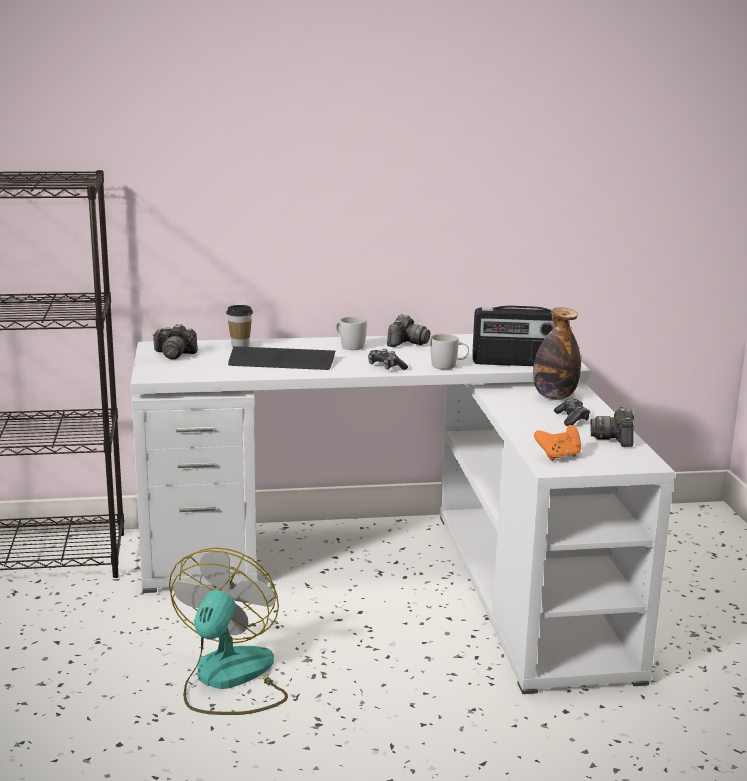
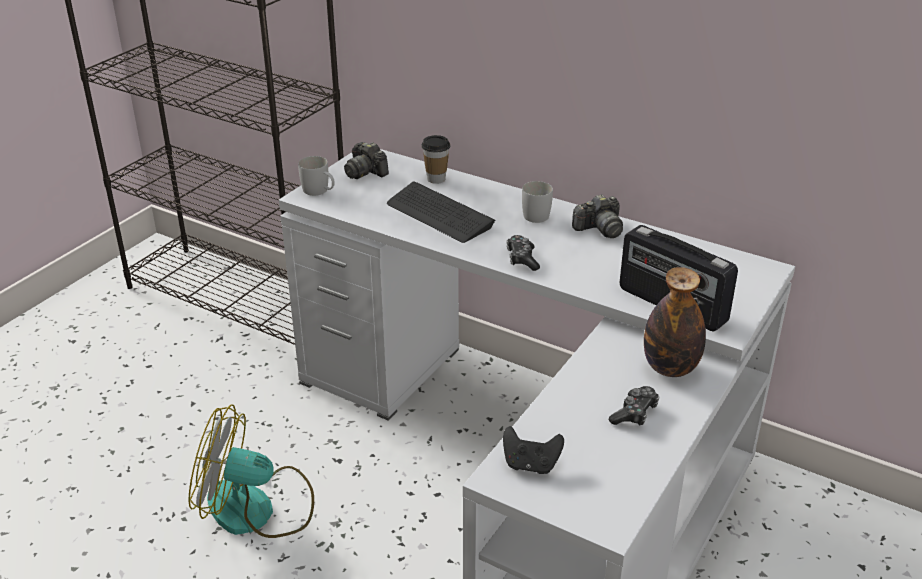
camera: 40 degrees right, 15 degrees up
fan [169,547,288,715] -> fan turned 135 degrees counterclockwise [188,404,314,538]
white mug [430,334,469,369] -> white mug moved to [298,156,335,196]
orange game controller [534,425,581,461] -> black game controller [503,426,564,474]
camera [590,407,634,447] -> none

